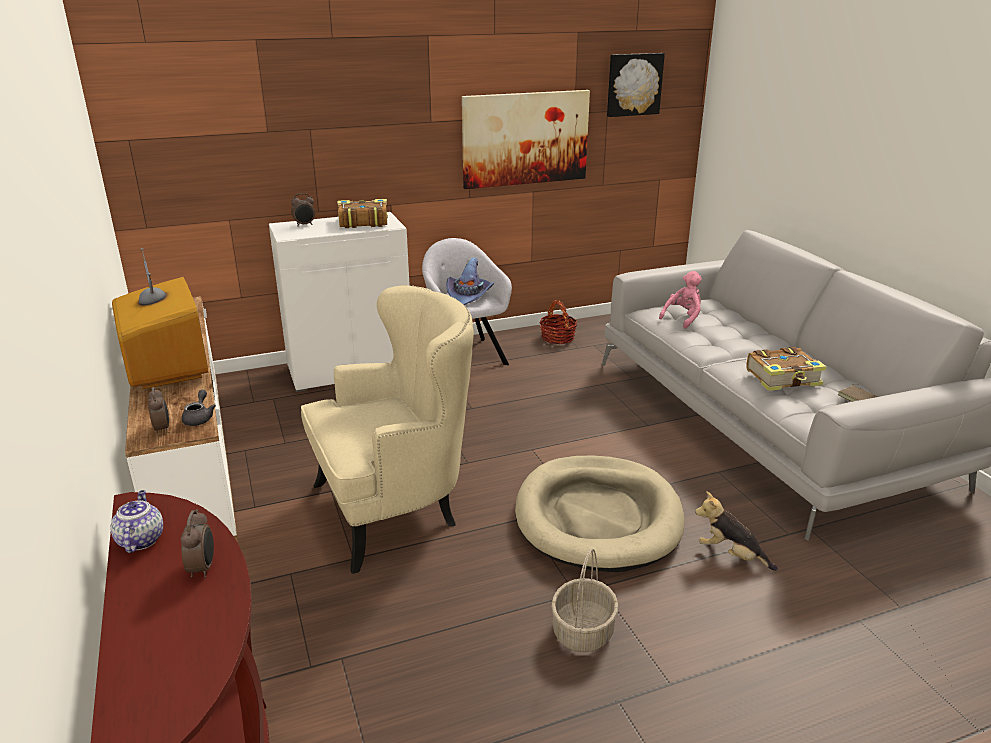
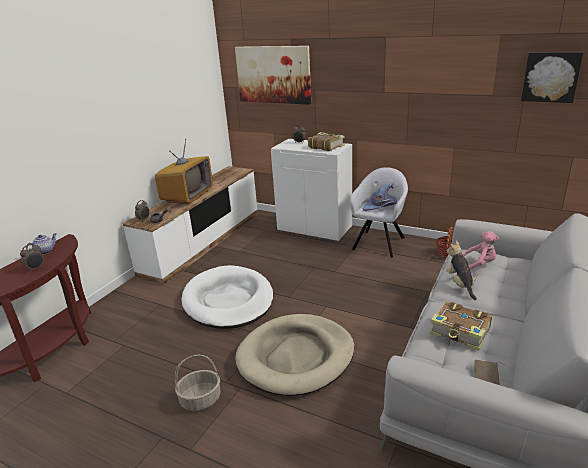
camera: 50 degrees right, 0 degrees up
beige armchair [301,285,474,574] -> white dog bed [181,265,273,329]
picture [462,90,590,189] -> picture moved to [235,46,311,105]
plush toy [695,491,778,571] -> plush toy moved to [447,240,477,300]

